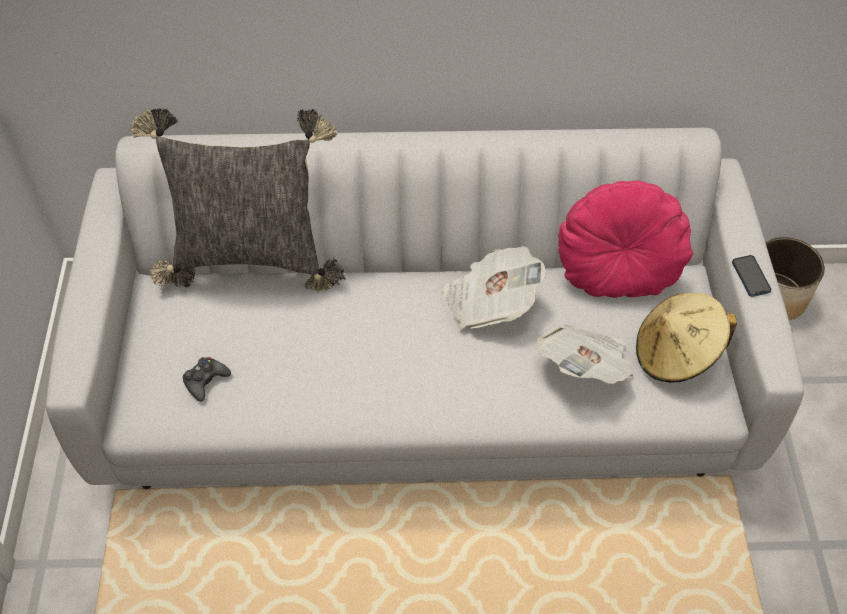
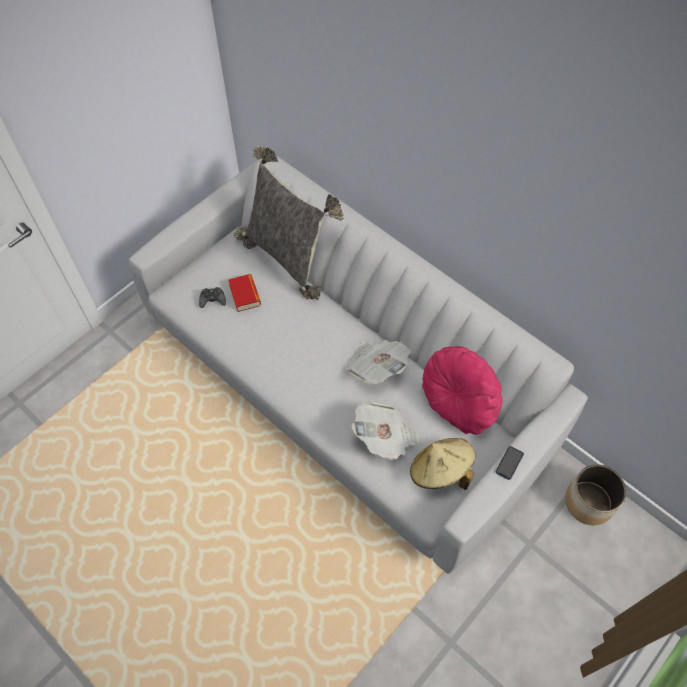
camera: 45 degrees right, 5 degrees up
none -> book [228,274,261,312]

